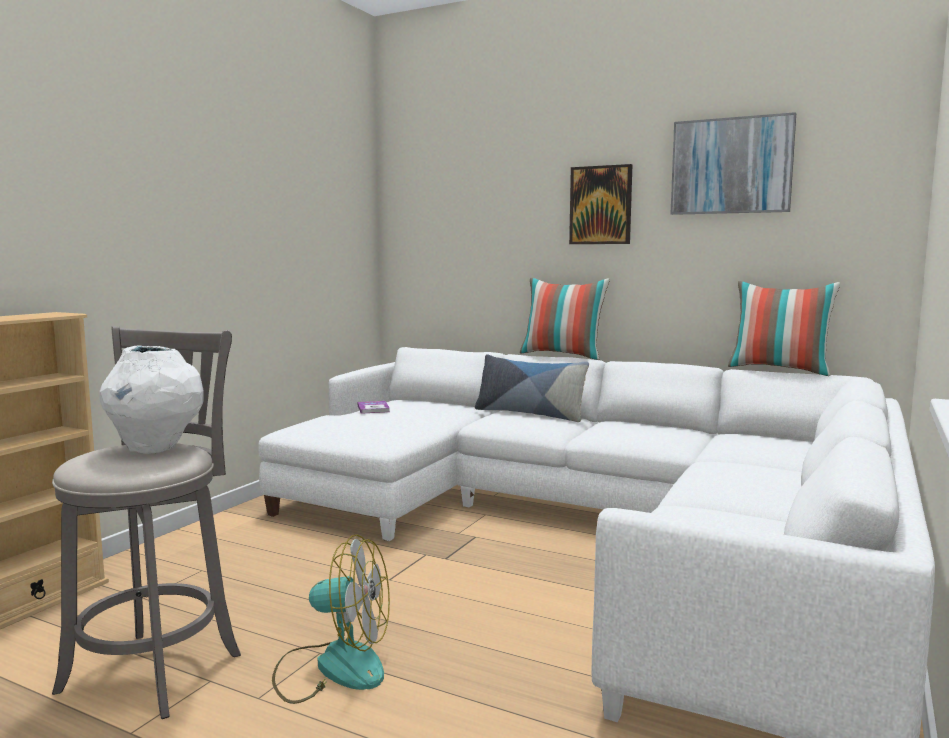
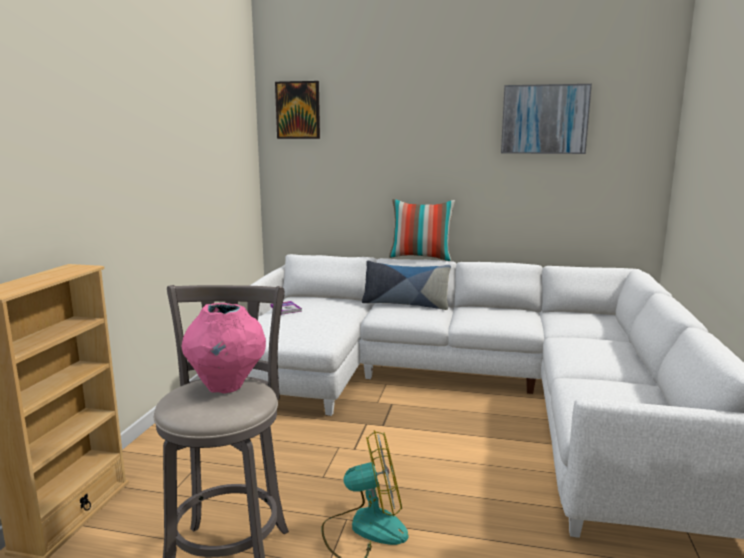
camera: 15 degrees left, 5 degrees up
white vase [99,346,204,454] -> pink vase [181,303,266,394]
picture [569,164,632,244] -> picture moved to [275,81,320,139]
pillow [728,281,840,376] -> none

